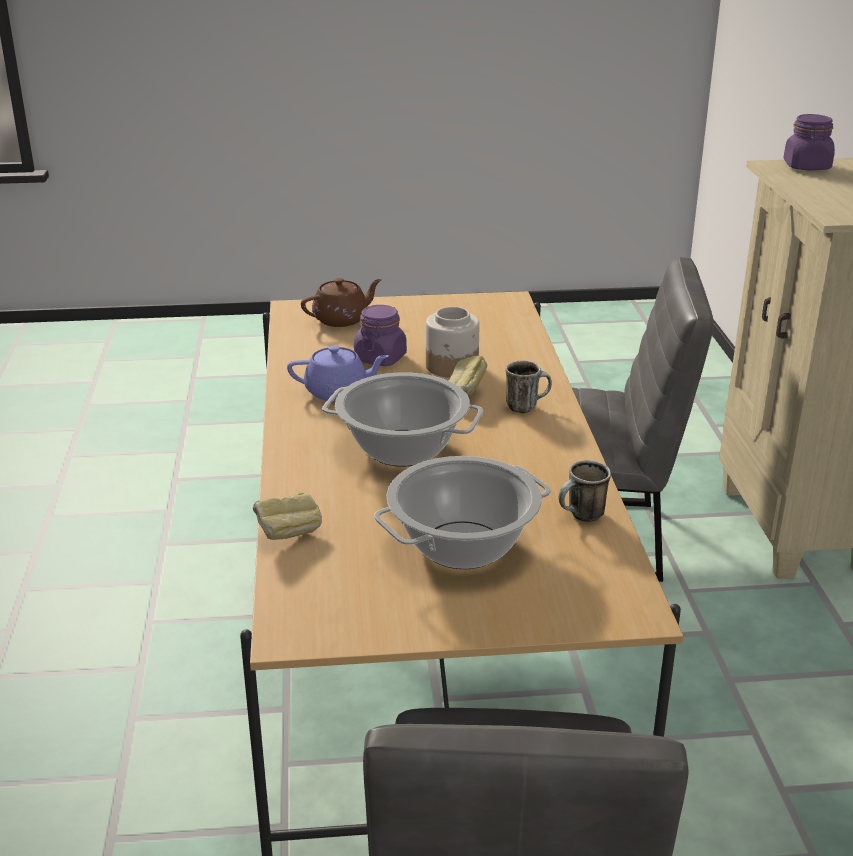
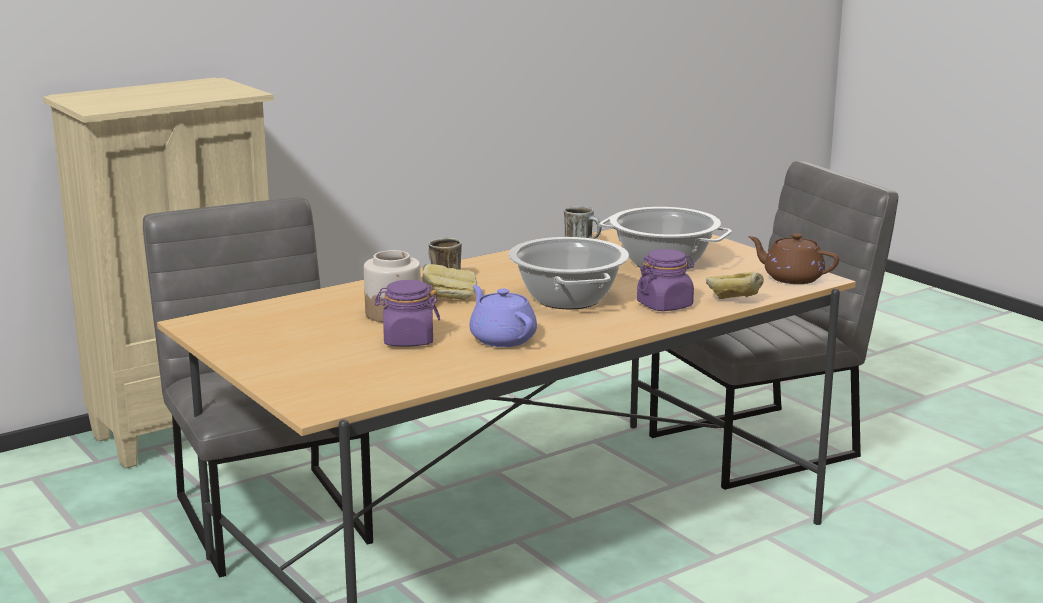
camera: 120 degrees left, 10 degrees down
brown teapot [301,278,382,327] -> brown teapot moved to [748,233,839,284]
purple jar [783,114,835,171] -> purple jar moved to [637,249,694,311]

